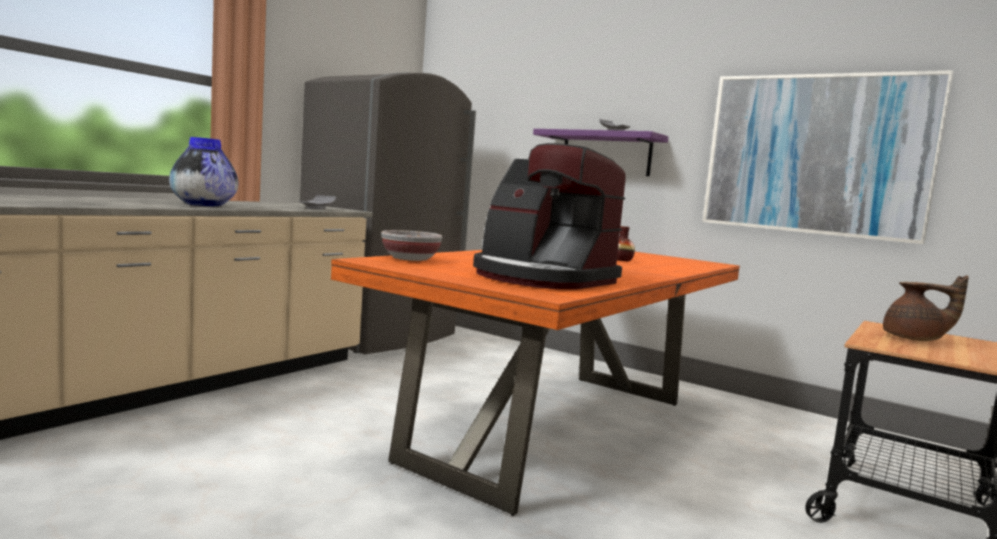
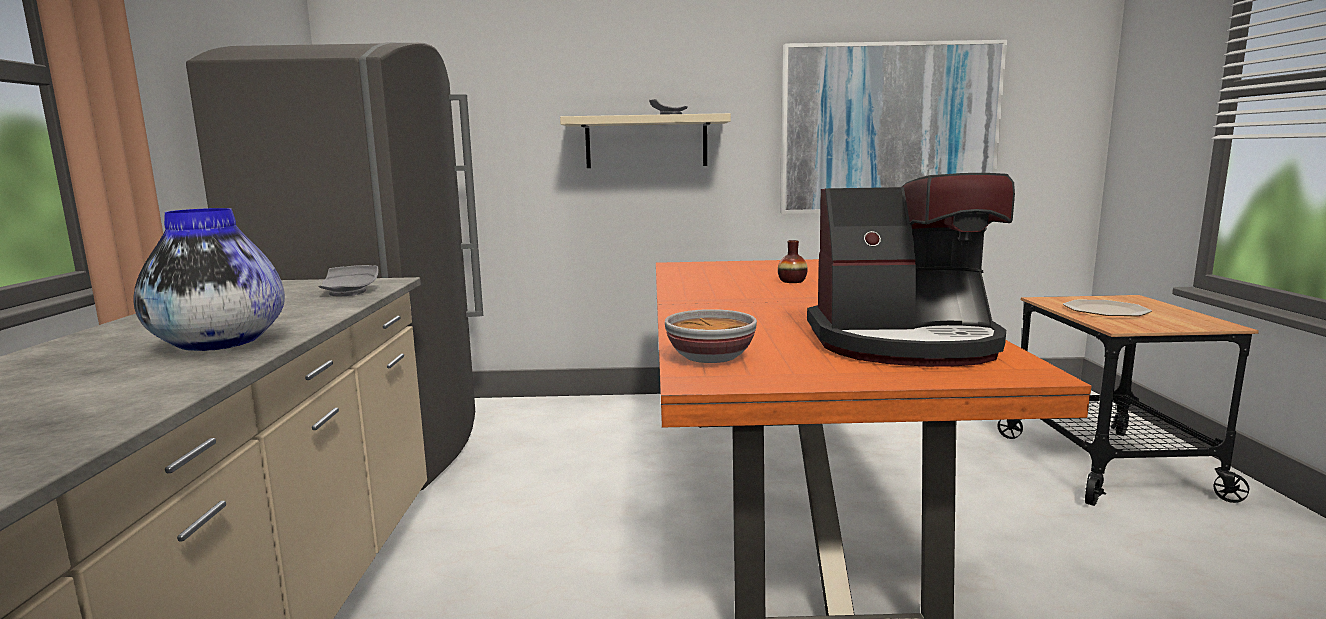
camera: 35 degrees left, 5 degrees up
purple shelf [533,129,669,176] -> beige shelf [560,113,731,168]
brown teapot [883,275,969,341] -> plate [1063,300,1152,316]

